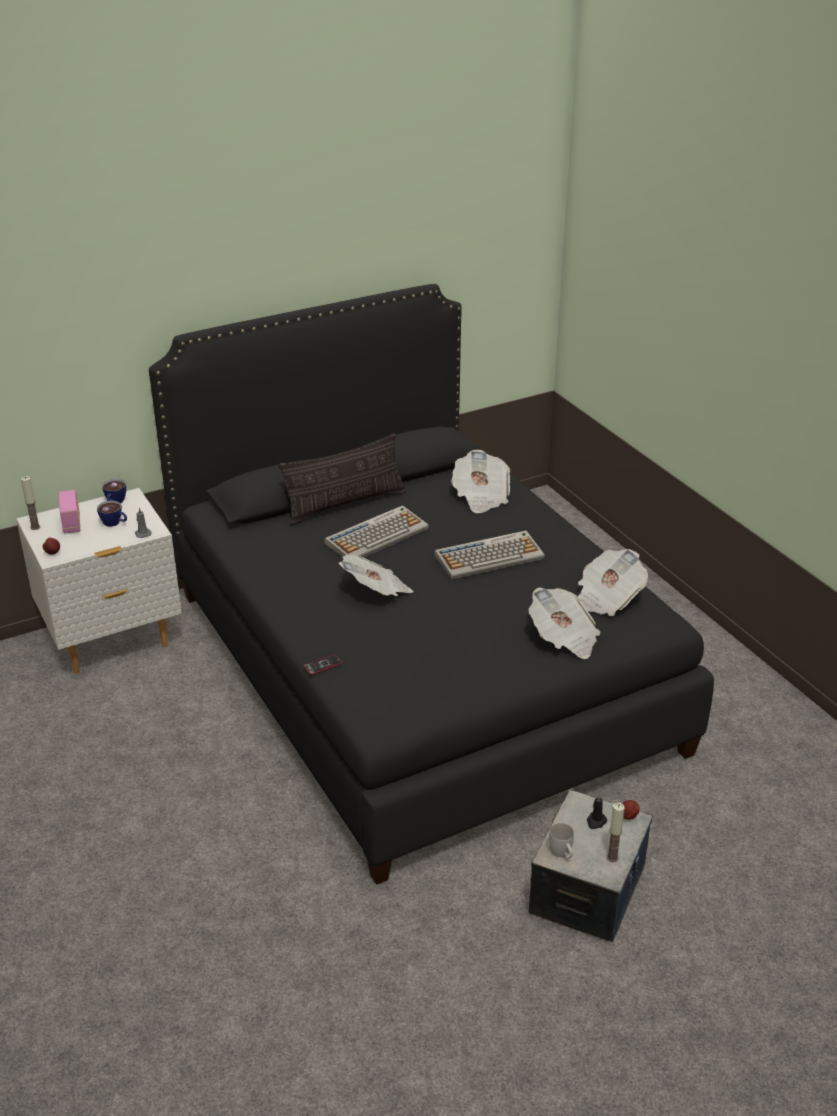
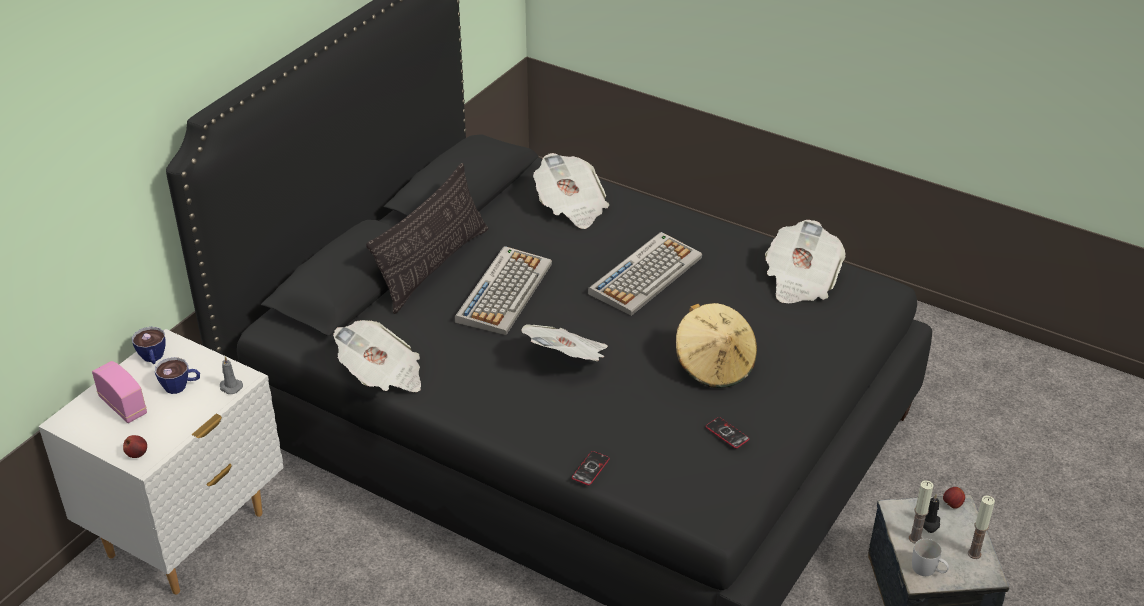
camera: 30 degrees left, 5 degrees up
candle [21,476,40,530] -> candle moved to [909,480,934,543]
newspaper [528,587,601,659] -> newspaper moved to [333,320,421,392]
none -> beige hat [676,303,757,388]
none -> phone [705,417,750,448]

